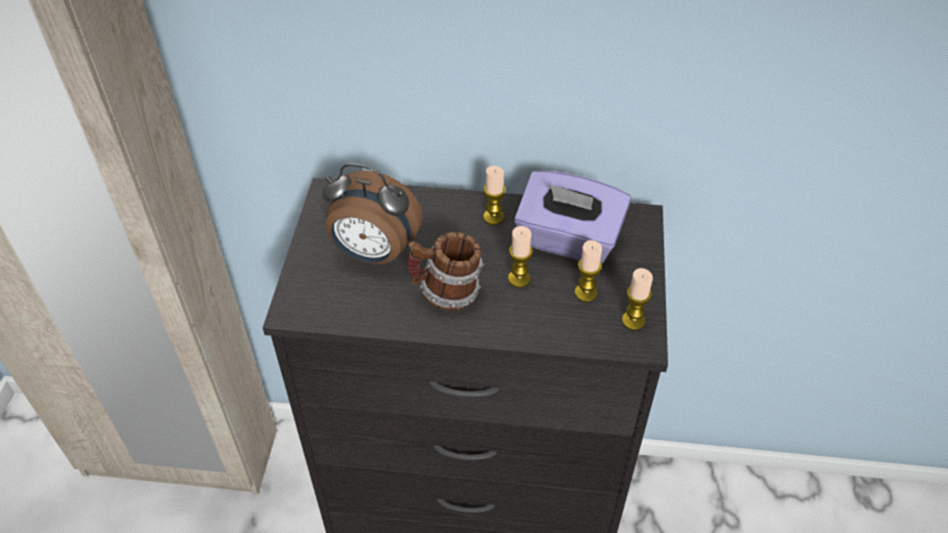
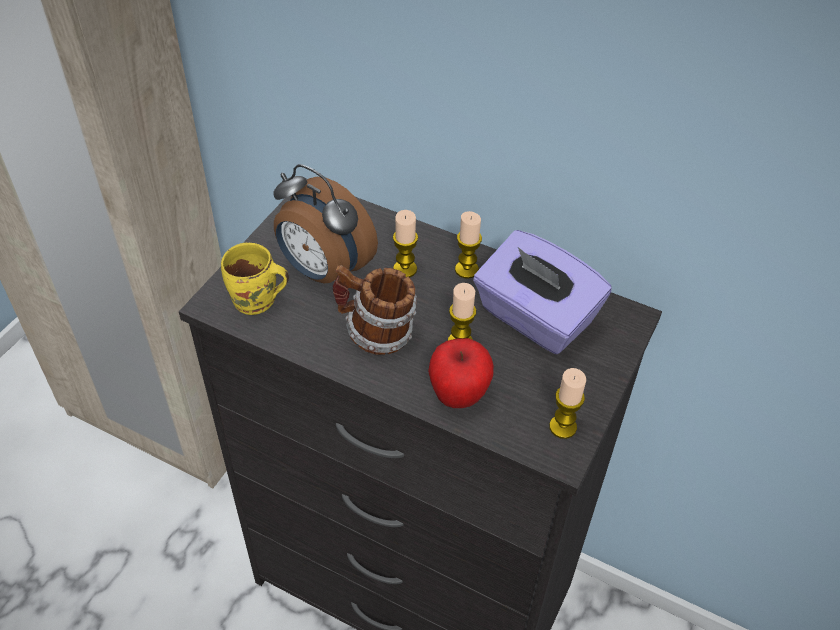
camera: 20 degrees right, 0 degrees up
candle [574,240,602,302] -> candle moved to [393,210,418,277]
none -> yellow mug [221,243,289,315]
none -> apple [428,338,494,408]

